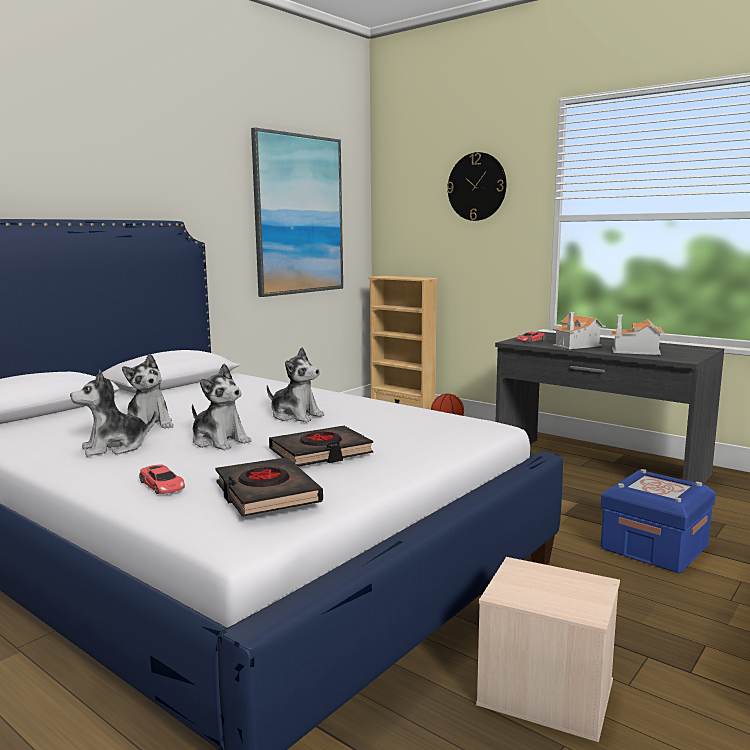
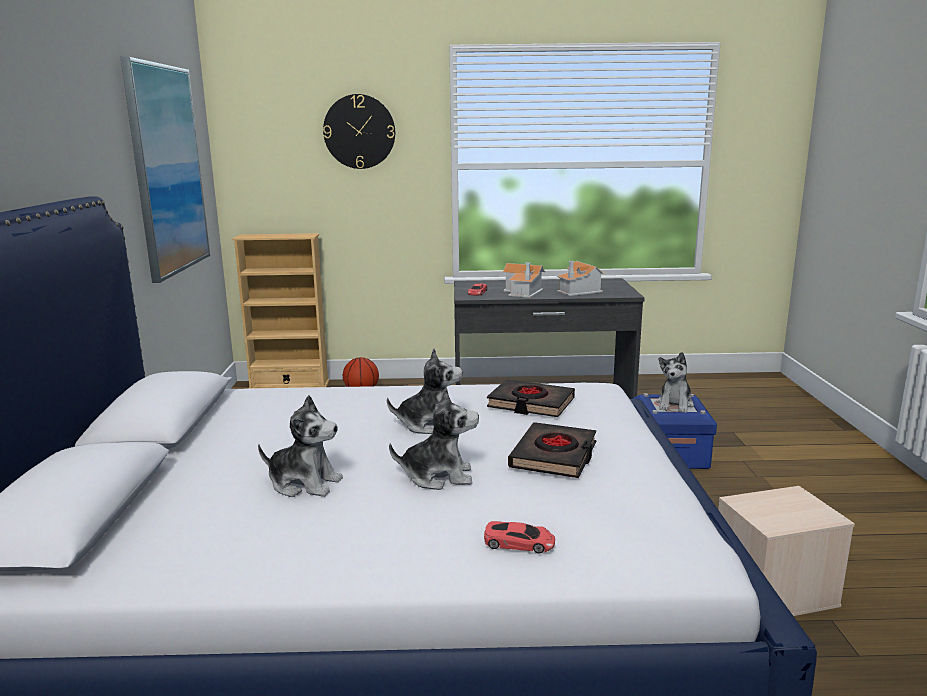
camera: 40 degrees left, 5 degrees up
plush toy [70,370,156,457] -> plush toy moved to [657,352,694,413]
black book [216,457,323,517] -> black book moved to [487,379,575,417]

